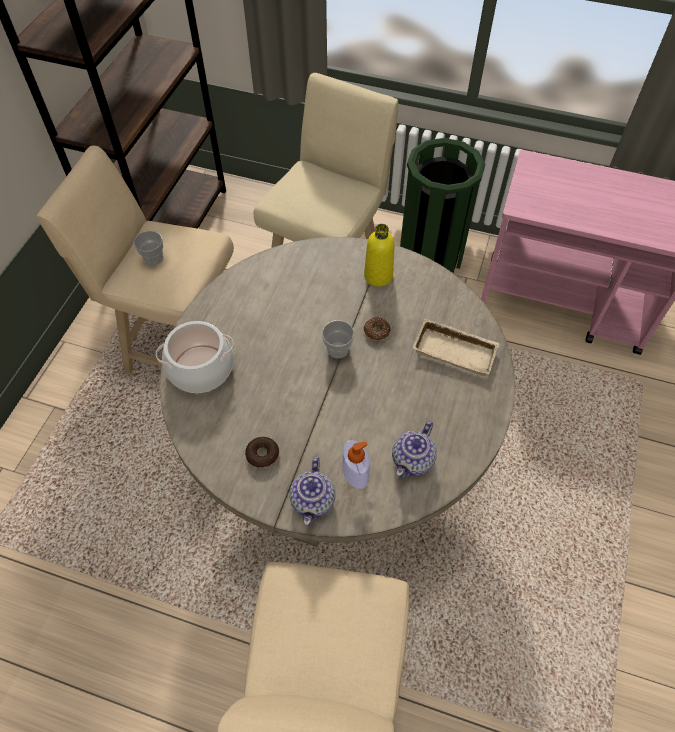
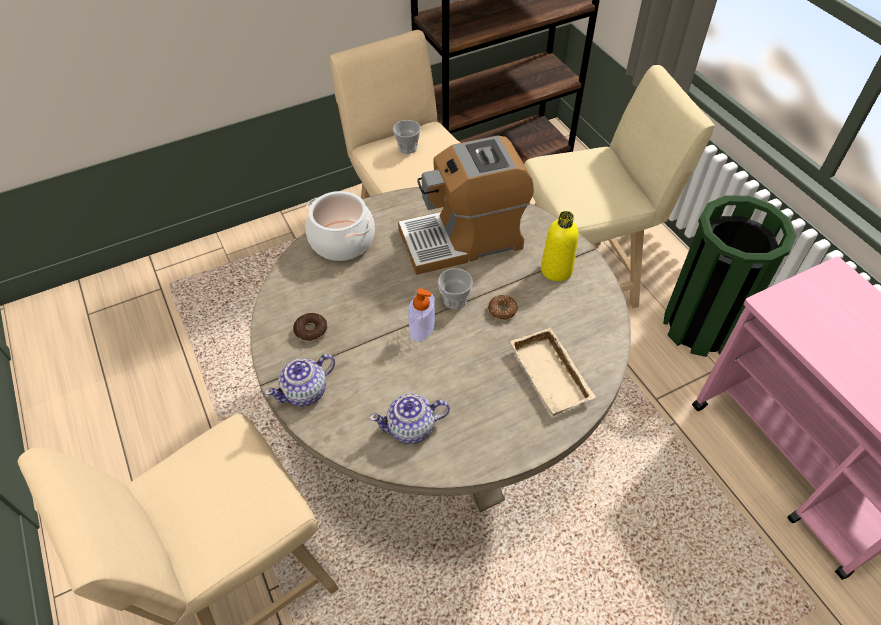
camera: 45 degrees right, 5 degrees down
soap dispenser [343,440,370,489] -> soap dispenser moved to [408,288,435,342]
none -> coffee machine [398,135,534,275]

